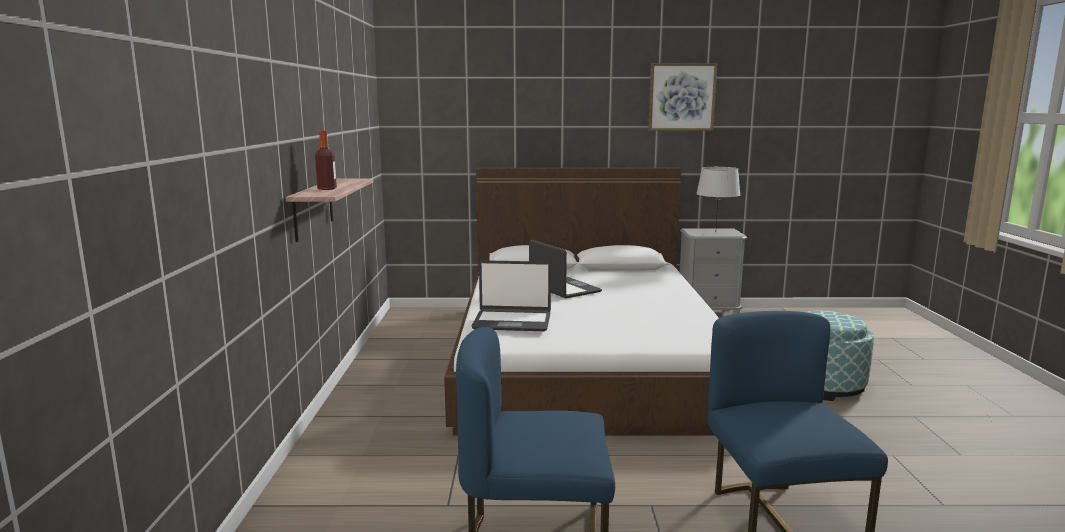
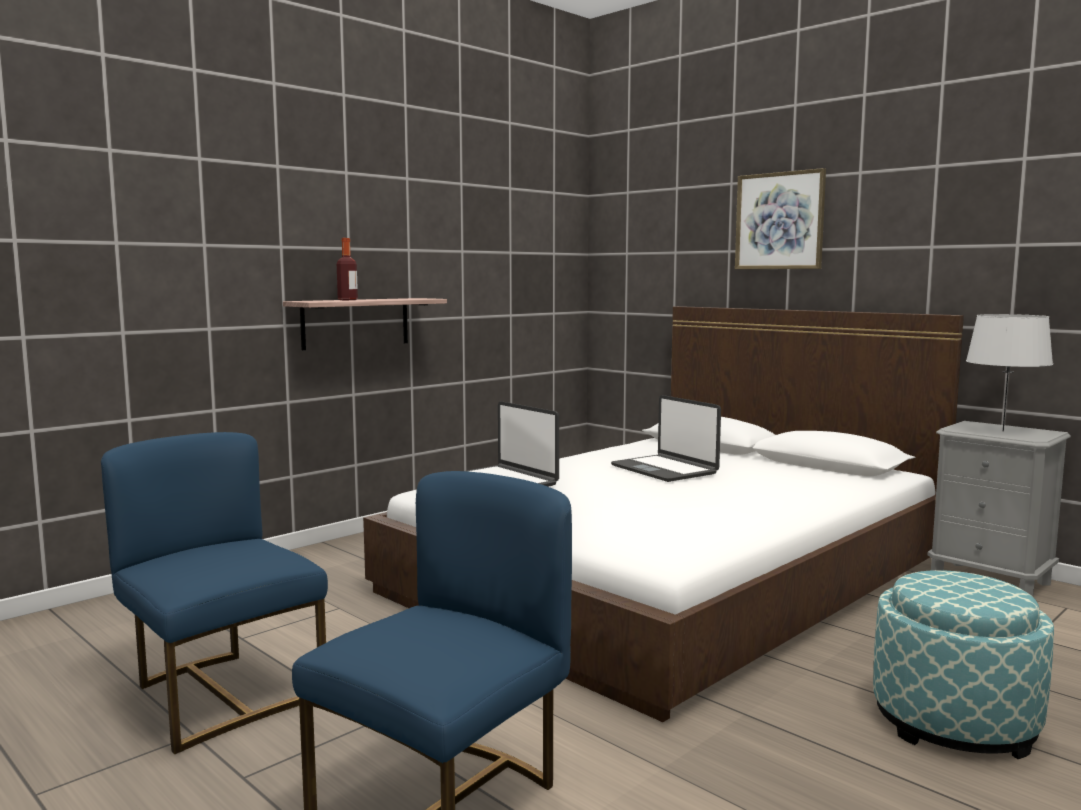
camera: 45 degrees right, 5 degrees down
laptop [529,240,602,299] -> laptop turned 135 degrees clockwise [611,395,721,482]
picture [649,63,717,131] -> picture moved to [735,168,826,269]

